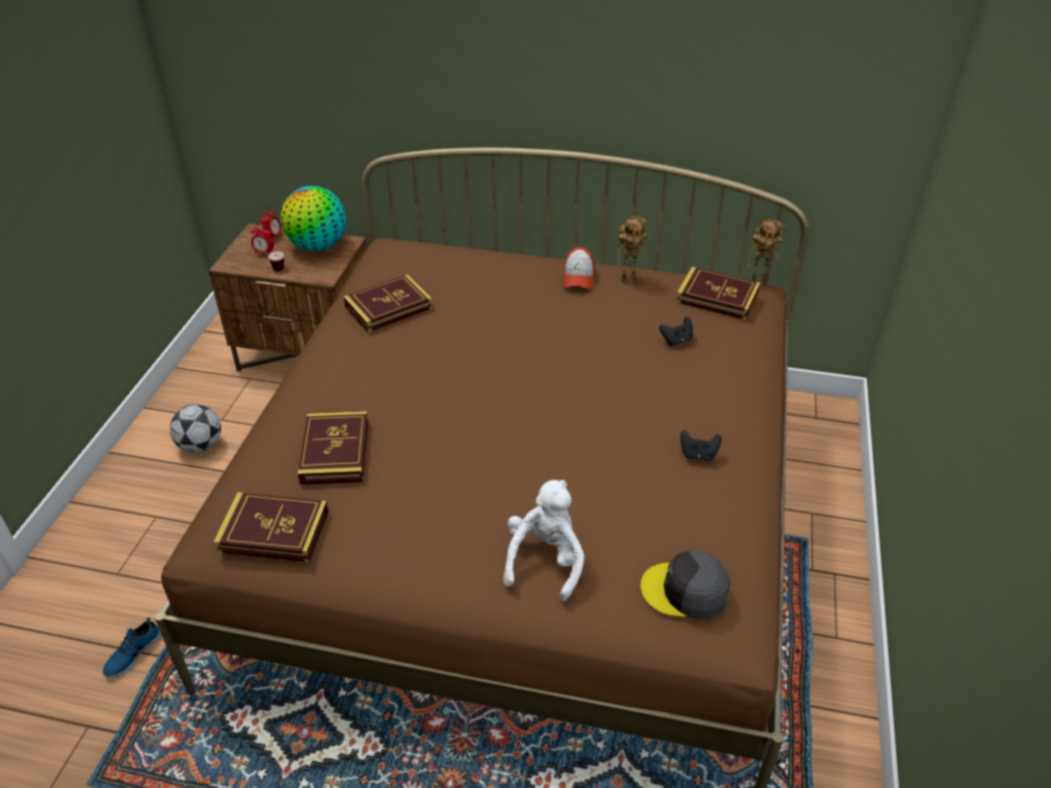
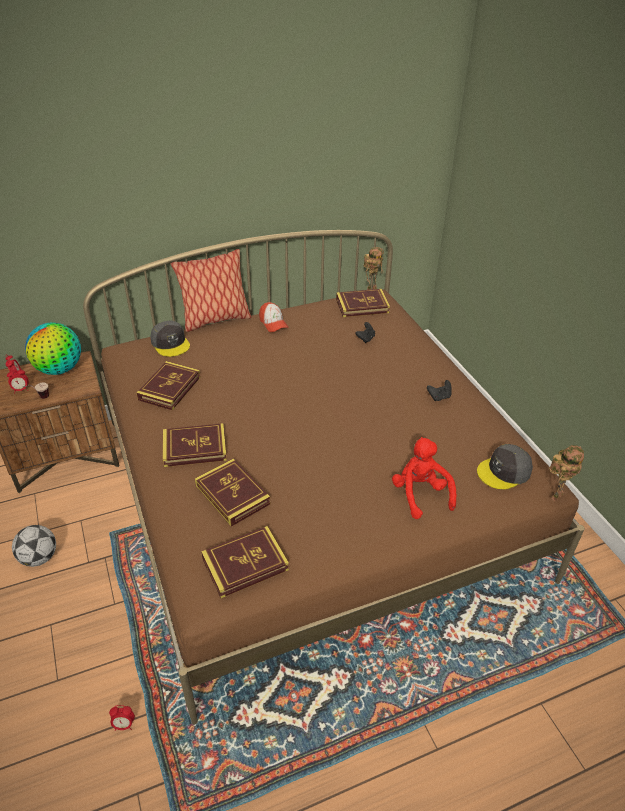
camera: 35 degrees left, 0 degrees up
shoe [103,617,162,678] -> alarm clock [109,705,135,731]
white plush toy [503,480,584,601] -> red plush toy [392,437,456,519]
toy robot [617,217,649,282] -> toy robot moved to [549,445,584,502]
none -> grey cap [151,320,190,357]
none -> book [162,423,227,467]
none -> pillow [170,249,252,332]

